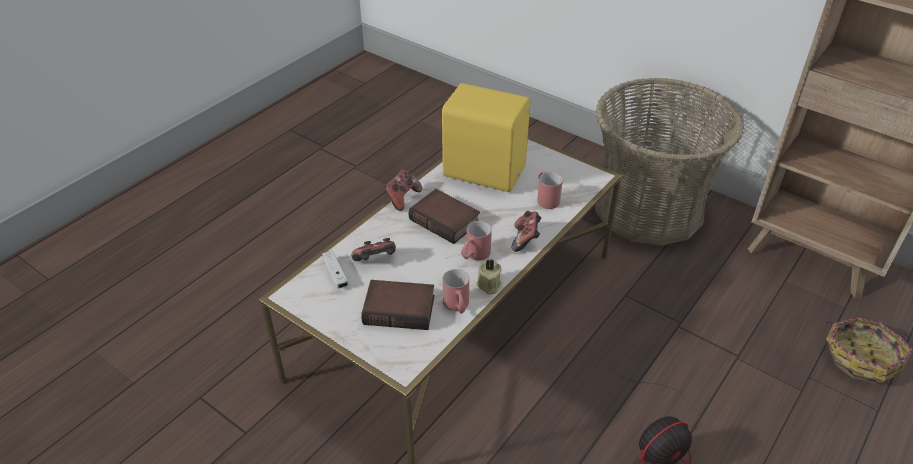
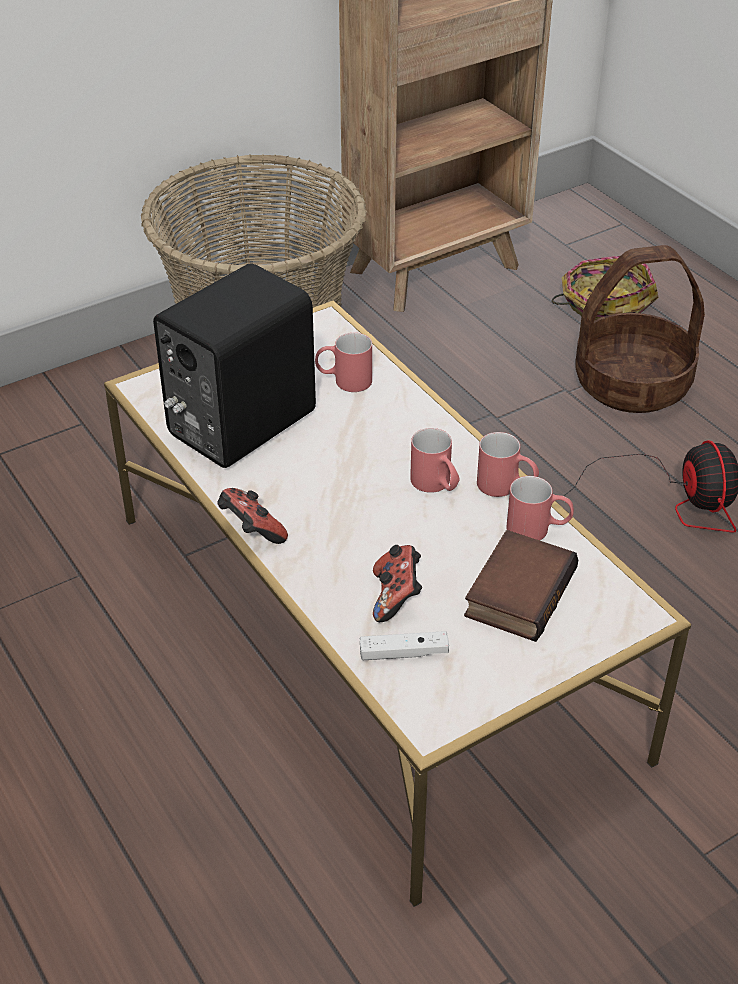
camera: 70 degrees left, 0 degrees up
book [409,189,480,244] -> none
yellow speaker [442,83,530,192] -> black speaker [153,264,316,468]
beige candle [476,259,502,295] -> red mug [477,432,539,497]
game controller [511,211,541,252] -> none
none -> basket [575,245,705,413]

